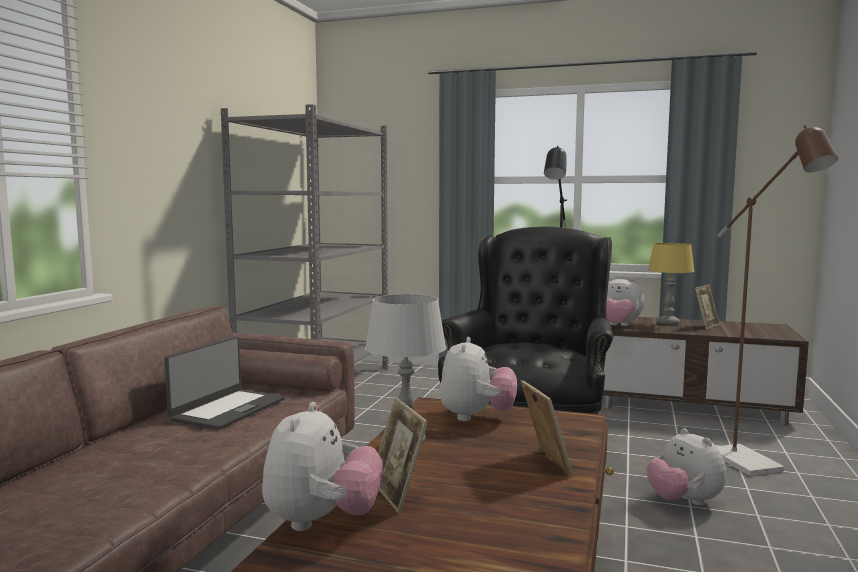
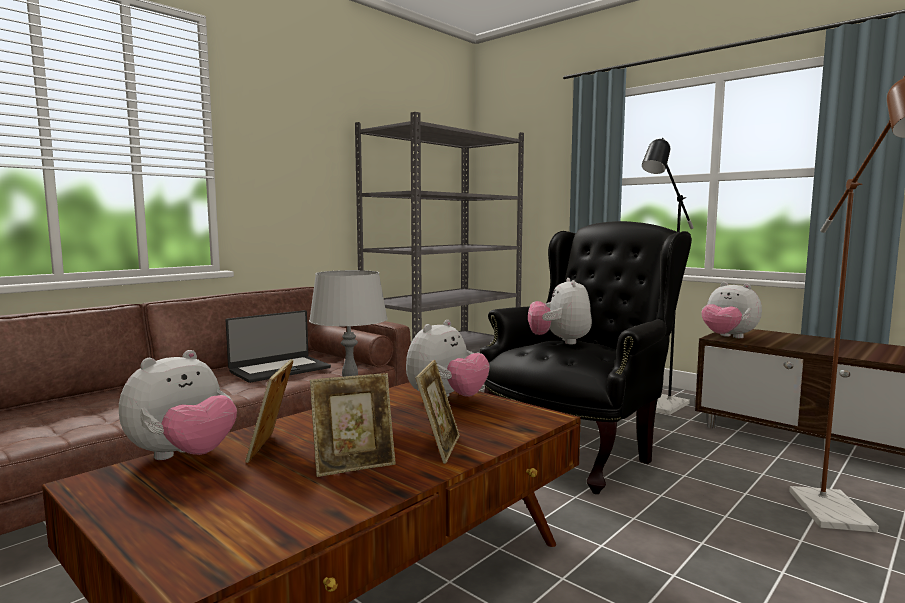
camera: 25 degrees right, 0 degrees up
plush toy [647,428,726,506] -> plush toy moved to [528,278,592,345]
yellow table lamp [648,243,695,325] -> none
picture frame [695,285,720,330] -> picture frame moved to [310,373,396,477]

